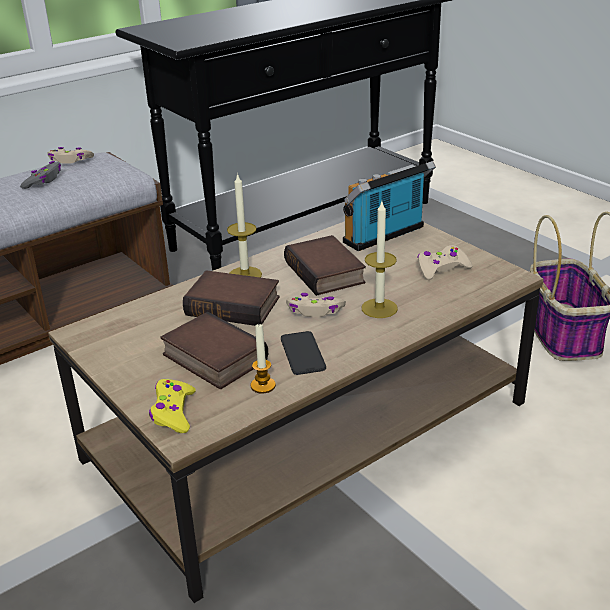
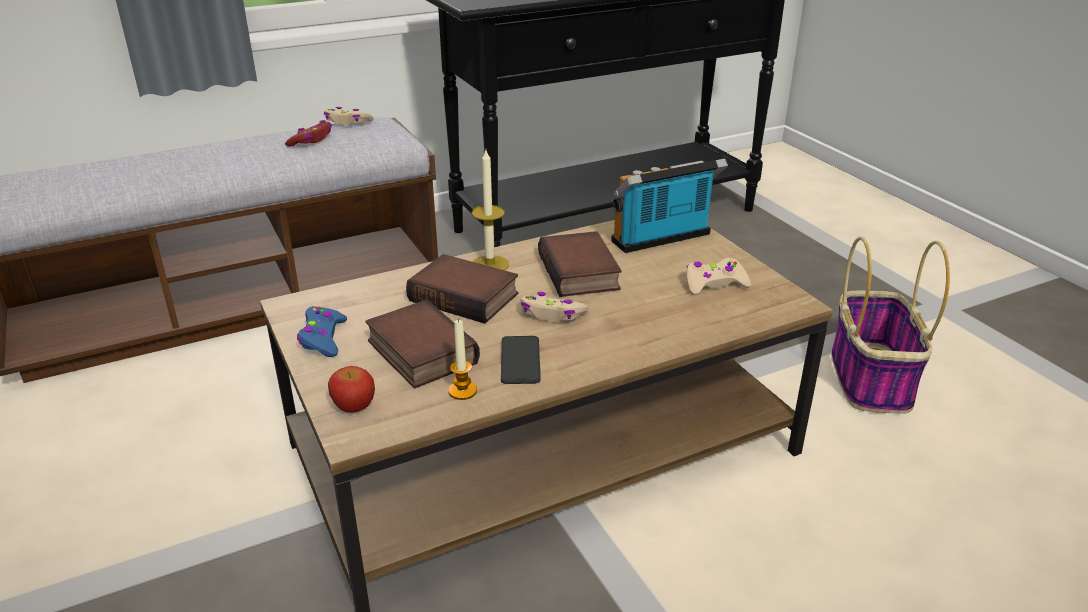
camera: 10 degrees right, 0 degrees up
grey game controller [20,161,61,189] -> red game controller [285,120,332,147]
yellow game controller [149,379,196,433] -> apple [328,366,375,413]
candle [362,202,398,318] -> none
none -> blue game controller [297,306,347,357]

